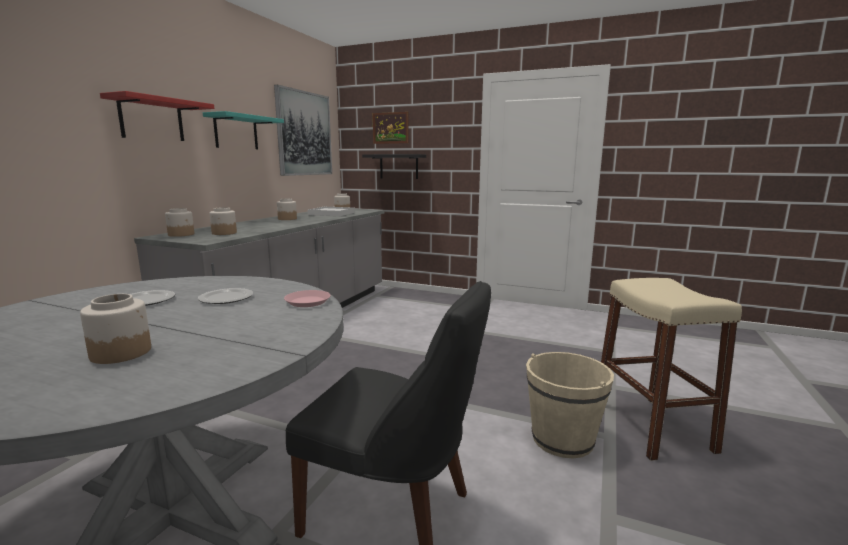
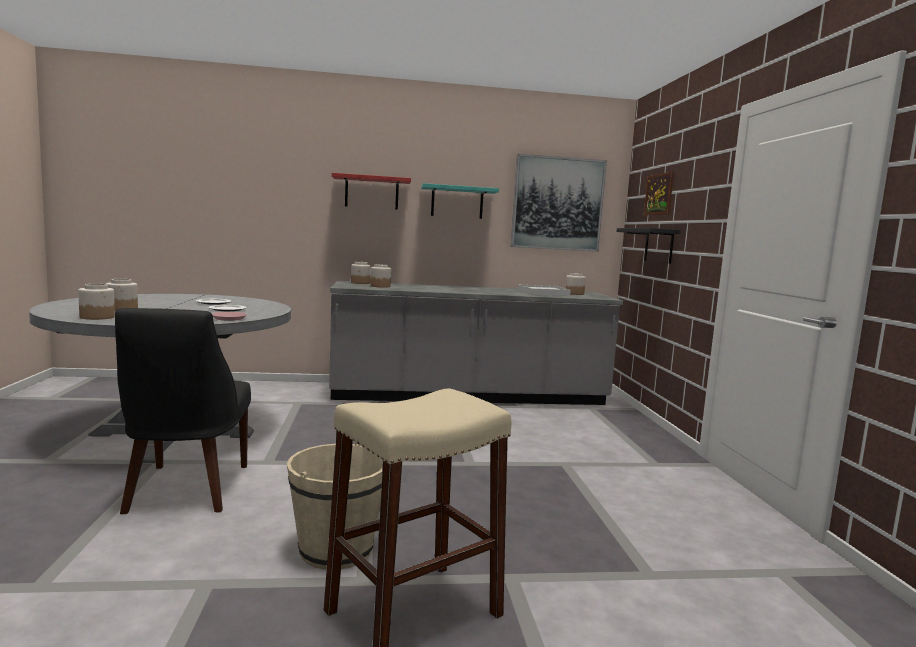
camera: 60 degrees right, 5 degrees down
jar [277,199,297,220] -> jar moved to [78,284,115,320]

